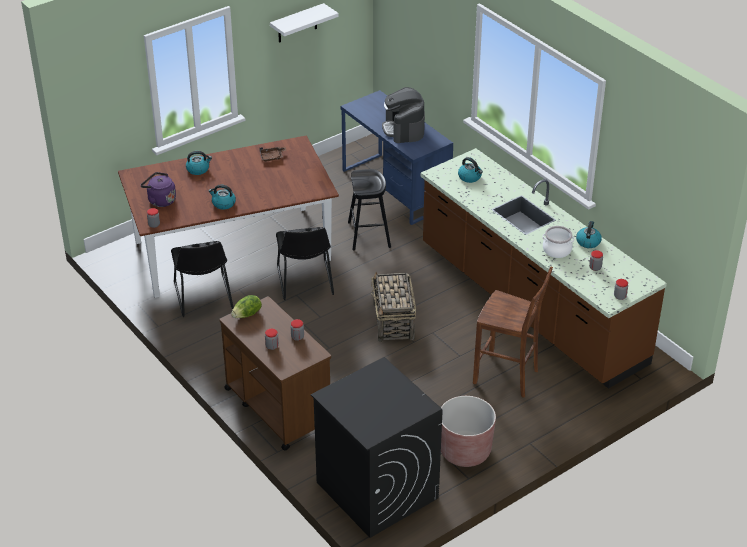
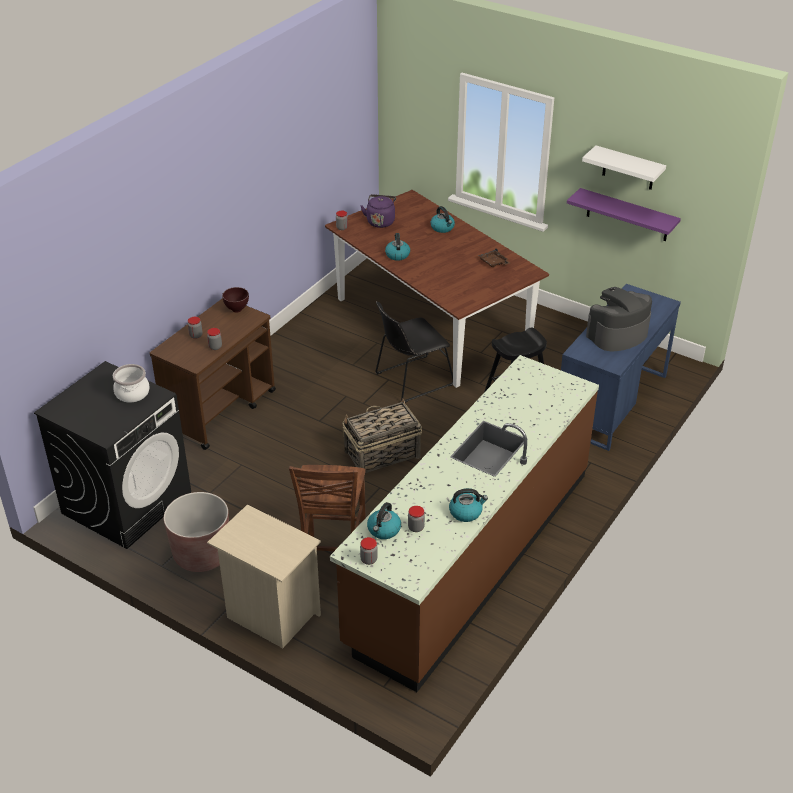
camera: 70 degrees right, 0 degrees up
black chair [171,241,234,317] -> none
lettuce [231,295,262,318] -> brown bowl [222,287,249,313]
kettle [458,157,483,183] -> kettle moved to [367,502,401,539]
cooking pot [542,226,574,258] -> cooking pot moved to [113,364,150,403]
none -> beige nightstand [207,504,321,648]
none -> purple shelf [567,188,681,241]

